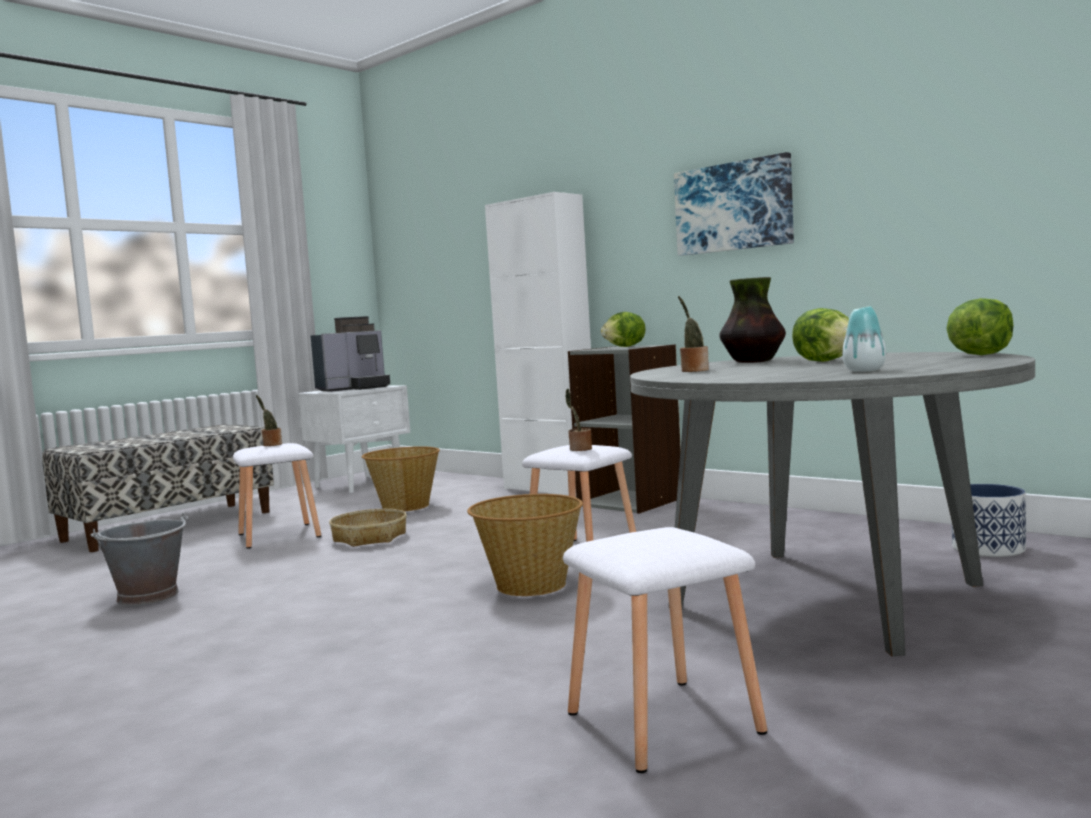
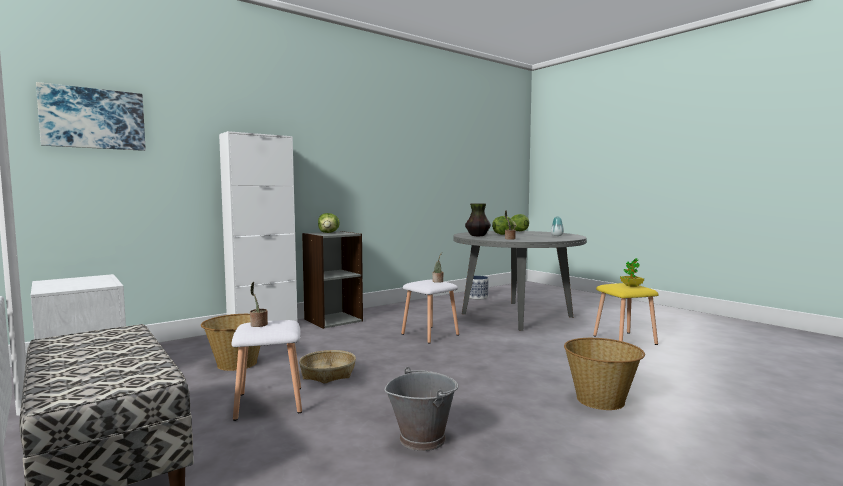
camera: 80 degrees left, 0 degrees up
coffee machine [311,316,390,392] -> none
basket [467,494,583,596] -> basket moved to [564,338,645,410]
white stool [563,527,767,773] -> yellow stool [593,283,659,345]
picture [674,152,794,256] -> picture moved to [36,82,146,151]
none -> potted plant [620,258,644,287]

